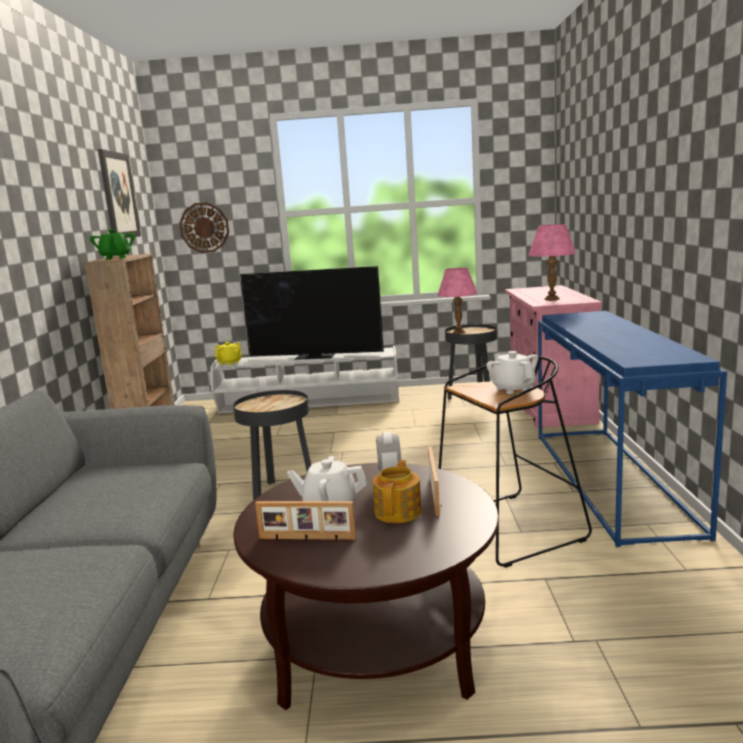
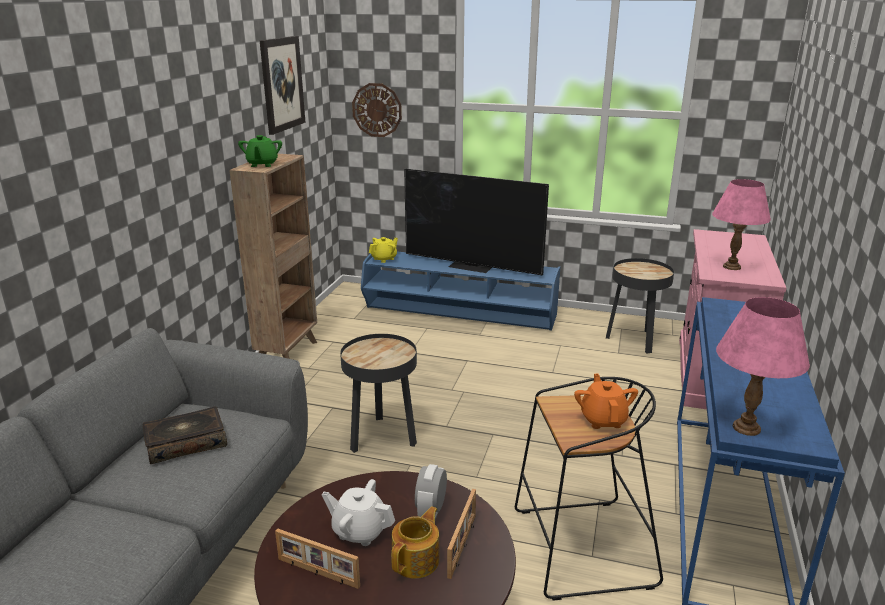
camera: 15 degrees right, 10 degrees up
white tv stand [211,346,399,414] -> blue tv stand [361,252,560,331]
pink table lamp [438,268,478,334] -> pink table lamp moved to [716,297,810,436]
white teapot [486,351,538,394] -> orange teapot [574,374,638,429]
none -> book [143,406,227,464]

